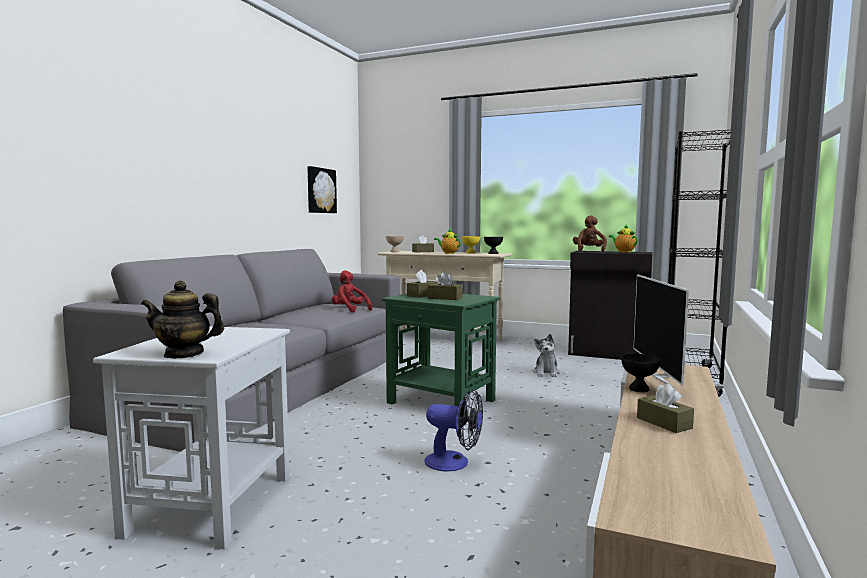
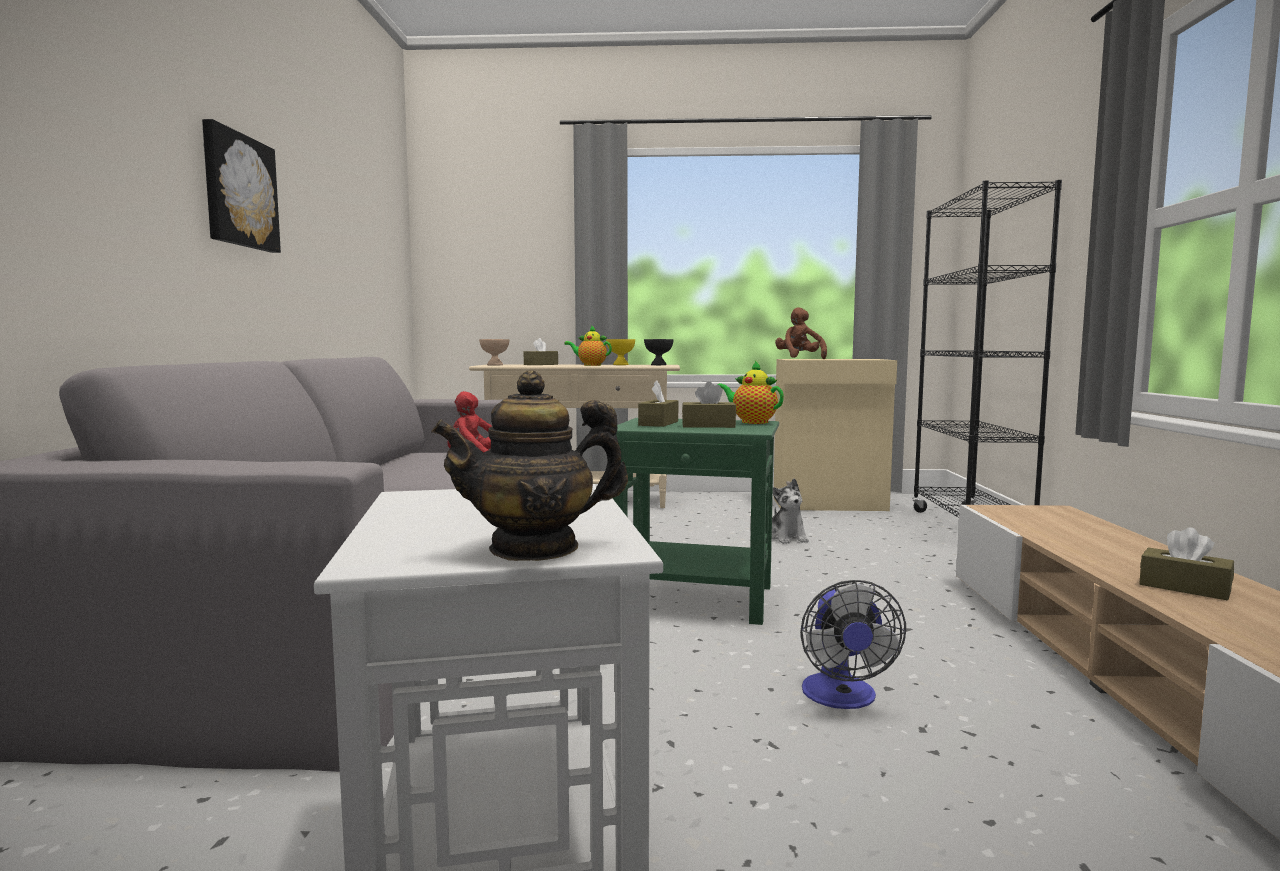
camera: 20 degrees left, 0 degrees up
picture [307,166,337,213] -> picture moved to [202,119,281,253]
fan [424,389,483,472] -> fan turned 90 degrees clockwise [800,580,906,709]
black cabinet [568,251,653,360] -> beige cabinet [773,359,897,511]
teapot [609,224,638,252] -> teapot moved to [717,361,784,424]
black bowl [621,354,661,392] -> none
television [633,274,689,387] -> none

